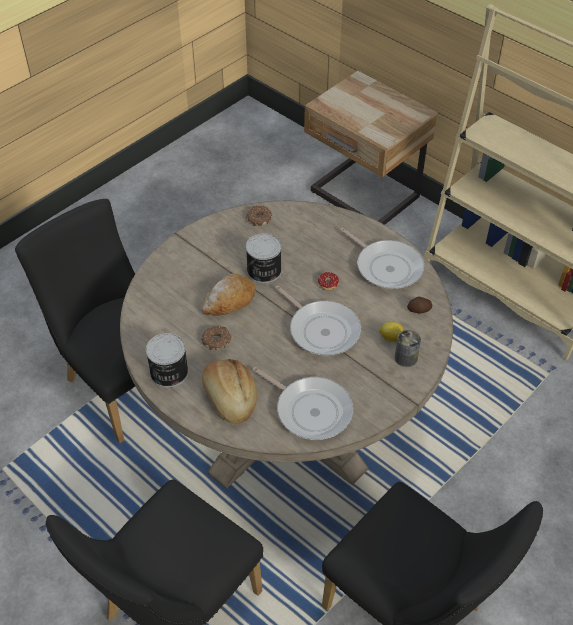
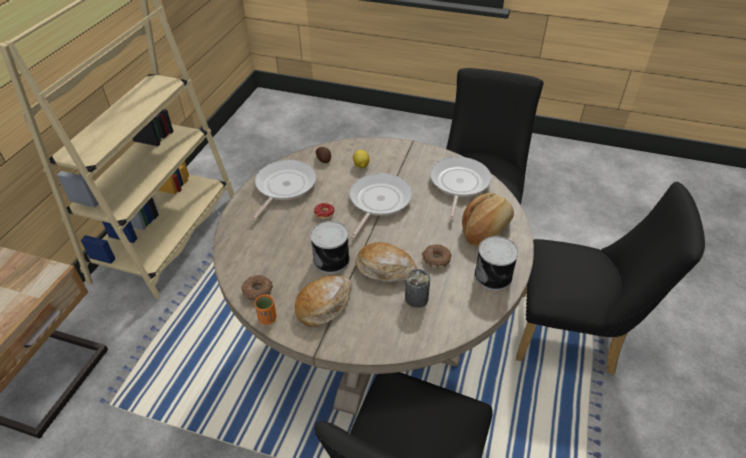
camera: 115 degrees left, 5 degrees down
can [395,330,421,367] -> can moved to [405,269,430,308]
none -> orange cup [255,295,277,325]
none -> bread [295,275,352,327]

